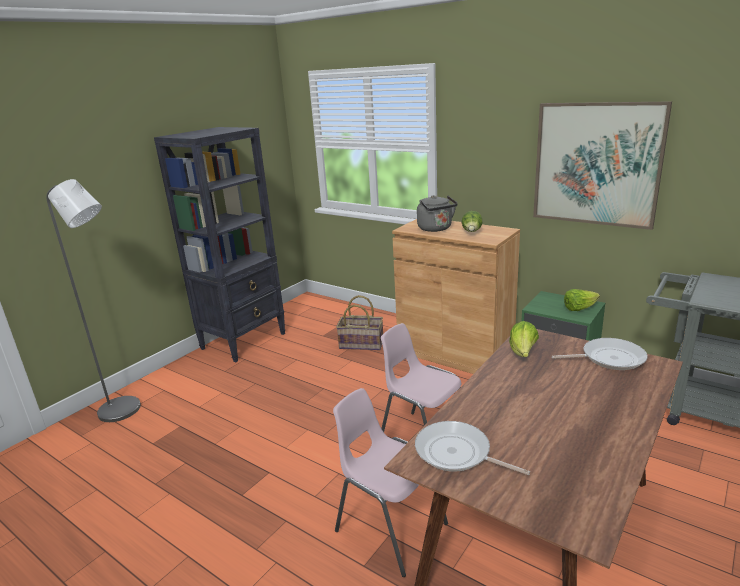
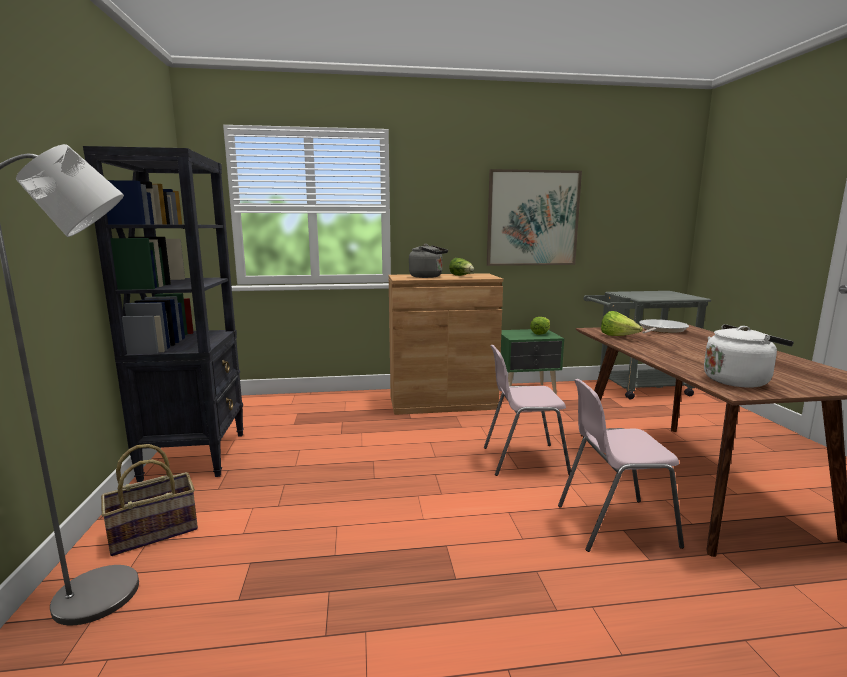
camera: 45 degrees left, 10 degrees down
basket [336,295,383,350] -> basket moved to [101,444,198,556]
frying pan [415,421,530,475] -> white kettle [704,324,794,388]

